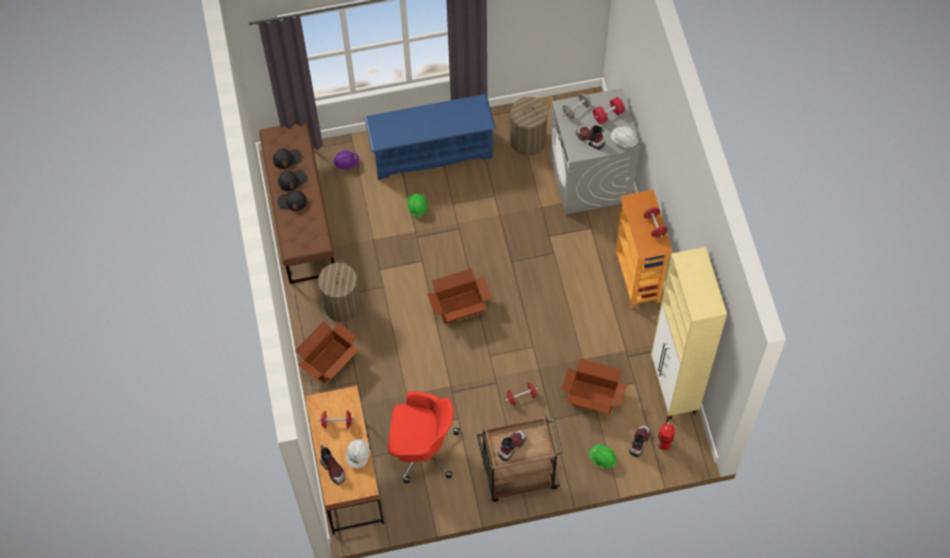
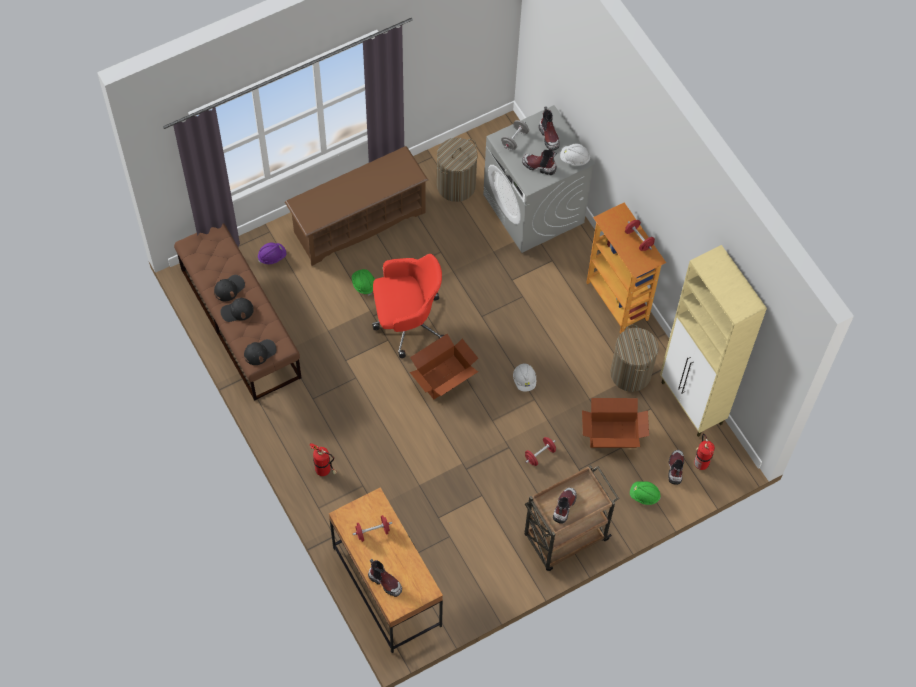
camera: 20 degrees left, 0 degrees up
black cap [273,148,302,169] -> black cap moved to [244,339,276,365]
cardboard box [295,321,359,383] -> fire extinguisher [309,443,337,476]
laundry basket [318,260,361,321] -> laundry basket moved to [610,324,659,392]
white hard hat [346,439,370,468] -> white hard hat moved to [513,364,536,392]
blue shoe rack [364,94,496,180] -> brown shoe rack [285,146,428,266]
red office chair [388,391,460,484] -> red office chair moved to [372,254,444,358]
red dumbbell [593,97,625,124] -> boot [539,106,559,151]

